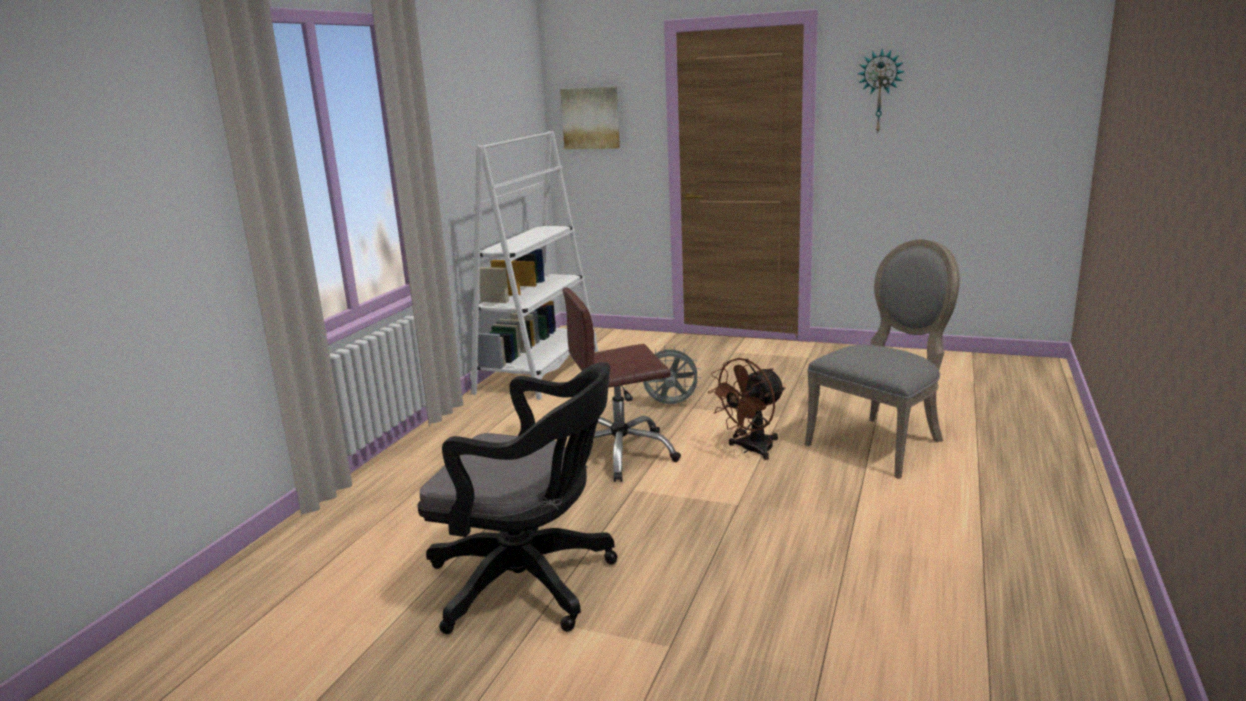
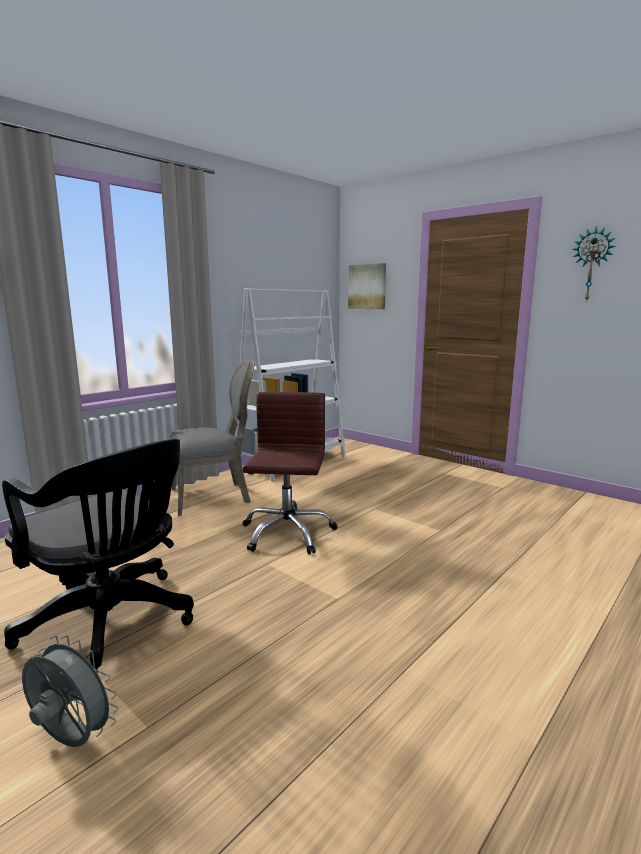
camera: 20 degrees right, 5 degrees down
brown office chair [563,287,681,482] -> brown office chair turned 90 degrees clockwise [243,392,338,554]
grey fan [643,345,701,404] -> grey fan moved to [22,635,118,747]
brown fan [708,358,786,460] -> none
grey chair [805,239,960,479] -> grey chair moved to [170,360,255,516]

